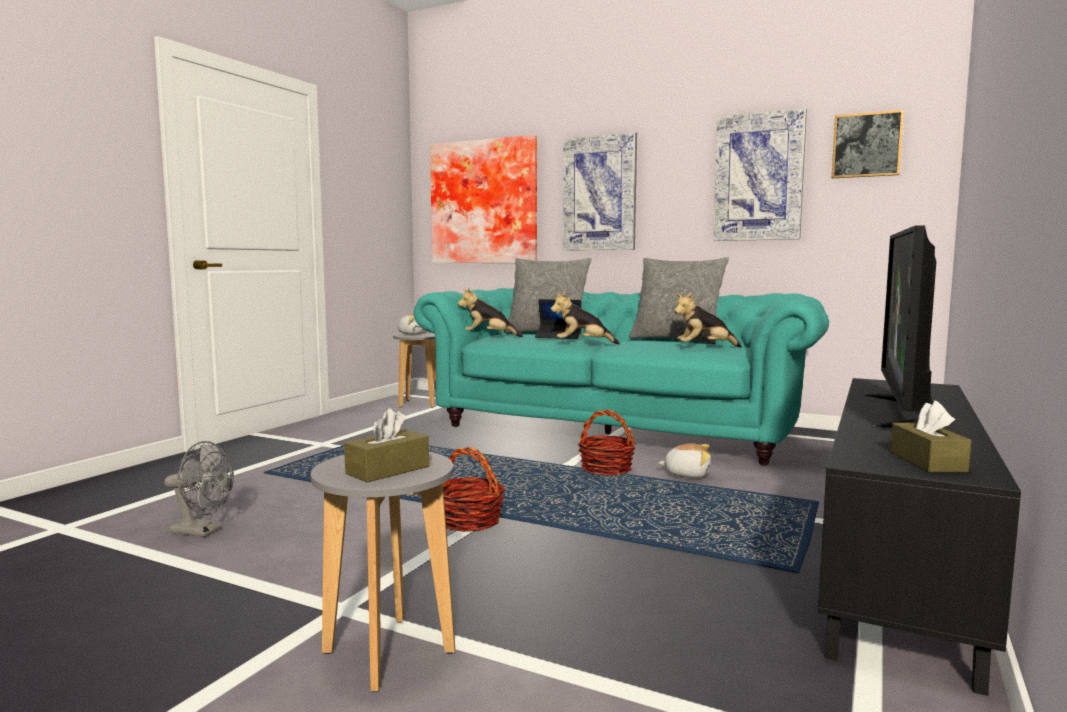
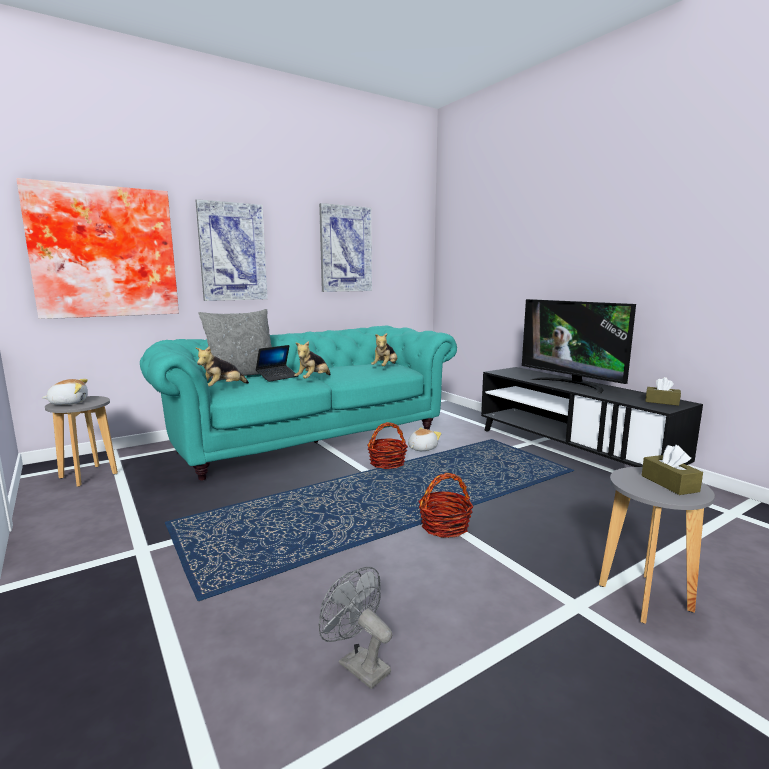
camera: 60 degrees left, 5 degrees up
grey fan [164,441,234,537] -> grey fan turned 90 degrees counterclockwise [319,567,392,689]
grey pillow [629,257,729,344] -> none
picture [832,110,904,178] -> none

